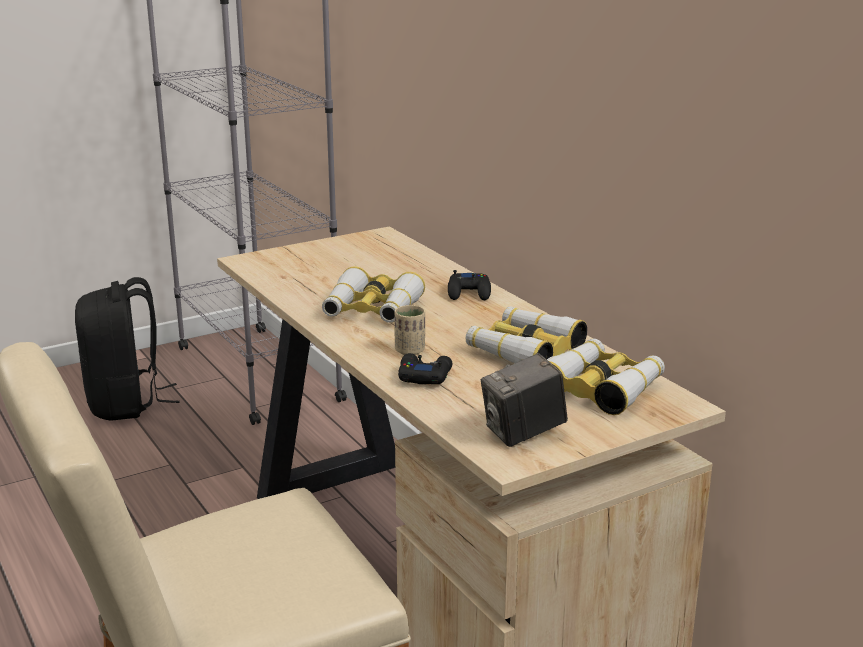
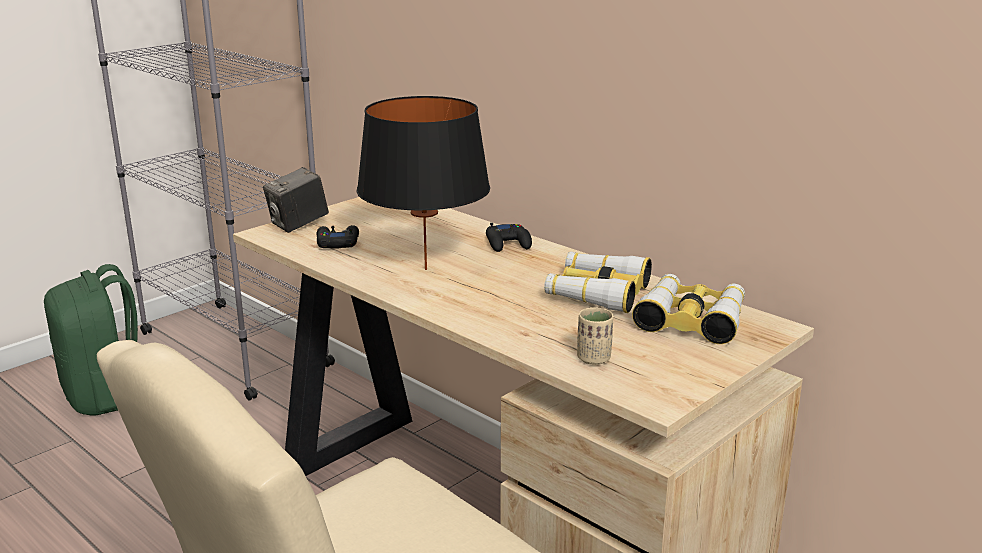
camera: 15 degrees left, 0 degrees up
black backpack [75,277,180,421] -> green backpack [44,264,138,415]
binoculars [322,266,425,323] -> black table lamp [357,96,490,270]
beige cup [395,305,425,355] -> beige cup moved to [577,307,614,365]
black game controller [398,353,452,384] -> black game controller moved to [316,225,359,249]
camera [481,353,568,447] -> camera moved to [263,167,329,233]

